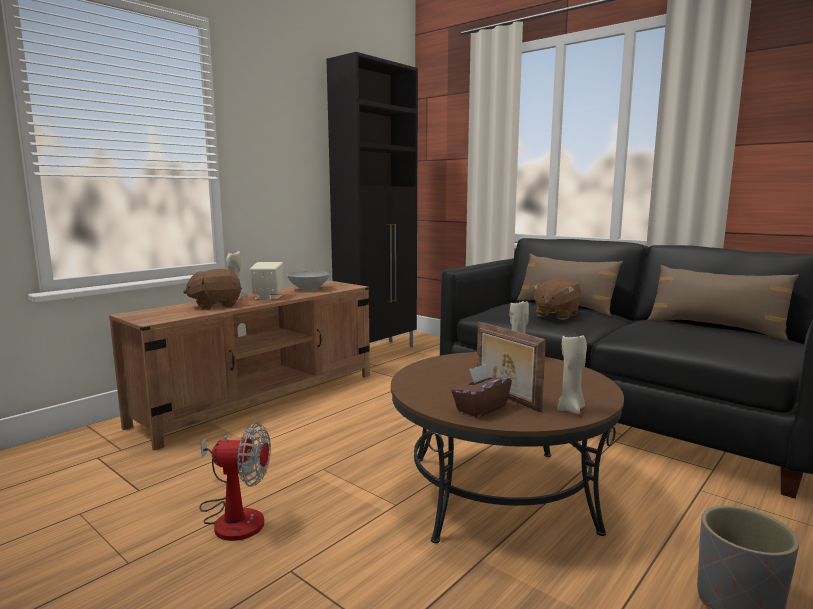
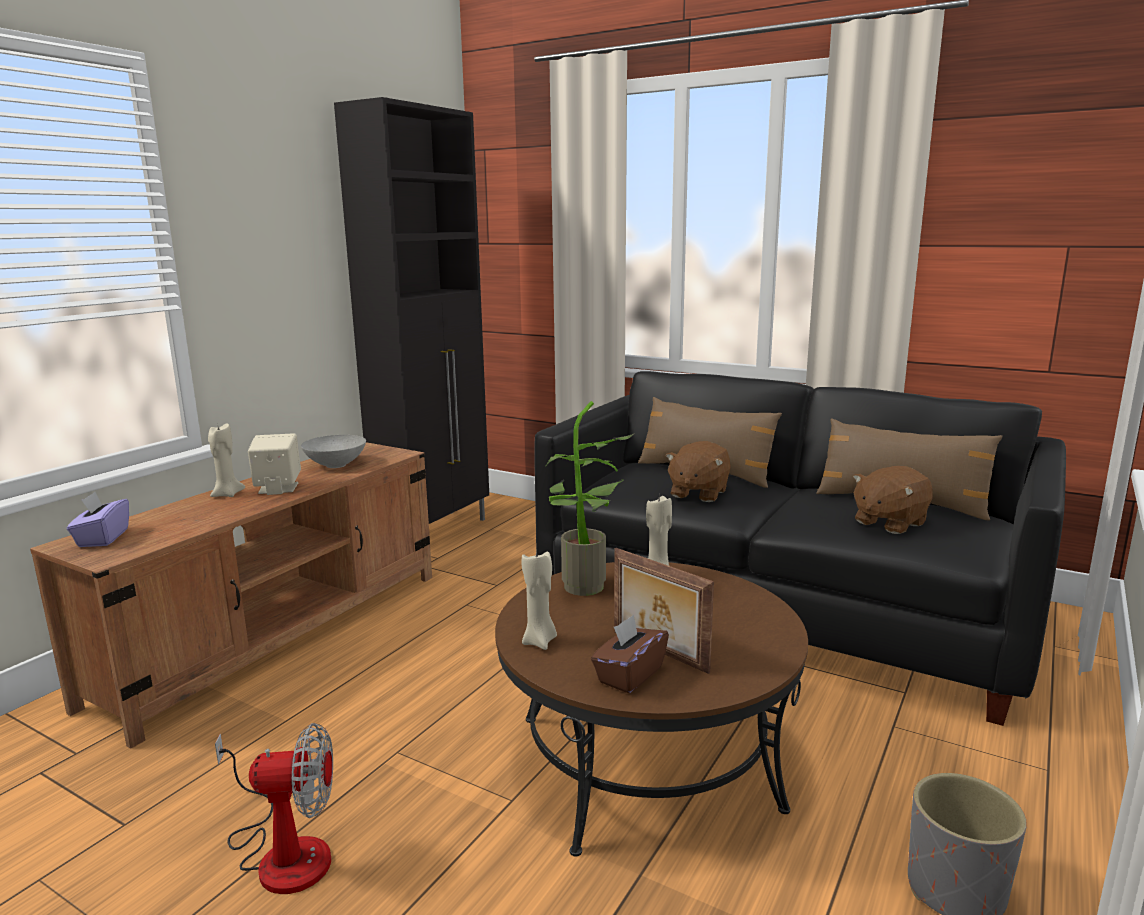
camera: 10 degrees left, 5 degrees up
brown plush toy [183,269,242,310] -> brown plush toy moved to [853,466,933,534]
beige candle [557,335,587,414] -> beige candle moved to [522,549,557,650]
none -> purple tissue box [67,492,129,547]
none -> potted plant [545,401,635,596]

